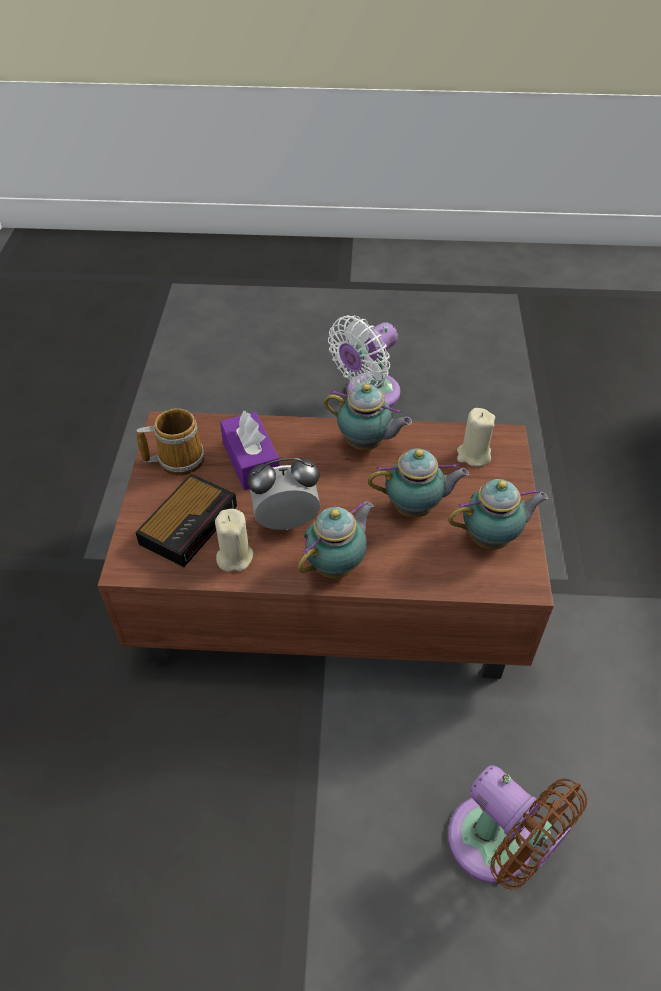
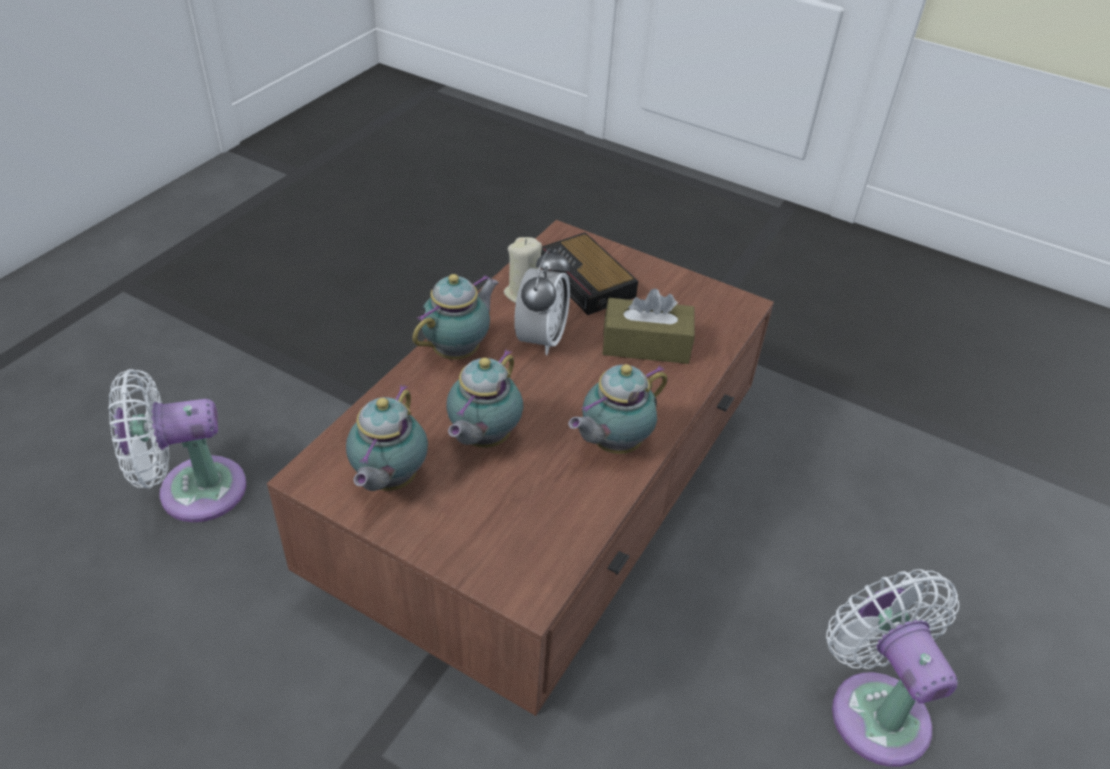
camera: 115 degrees right, 5 degrees down
mug [136,408,204,475] -> none
purple tissue box [220,410,280,490] -> brown tissue box [603,288,695,364]
teapot [298,501,374,579] -> teapot turned 120 degrees counterclockwise [412,274,499,360]
brown fan [448,765,587,890] -> white fan [109,369,246,522]
beige candle [457,408,495,467] -> none

